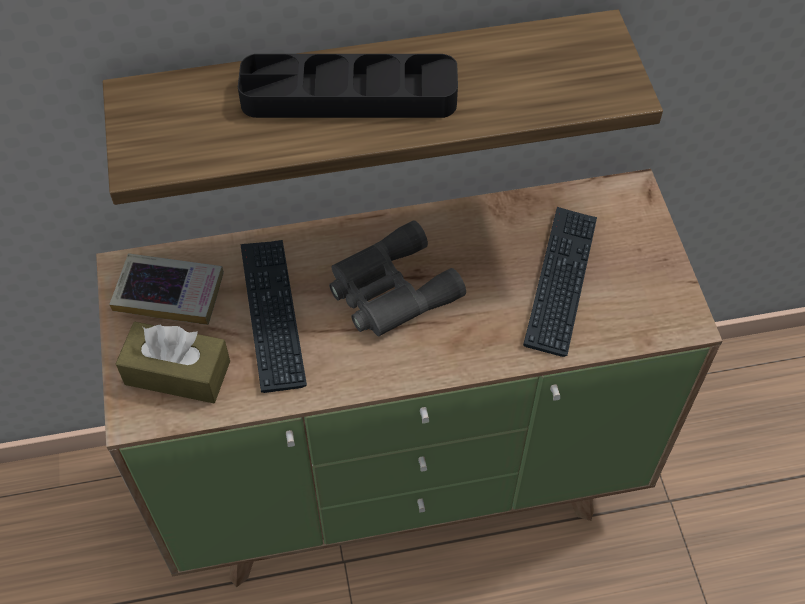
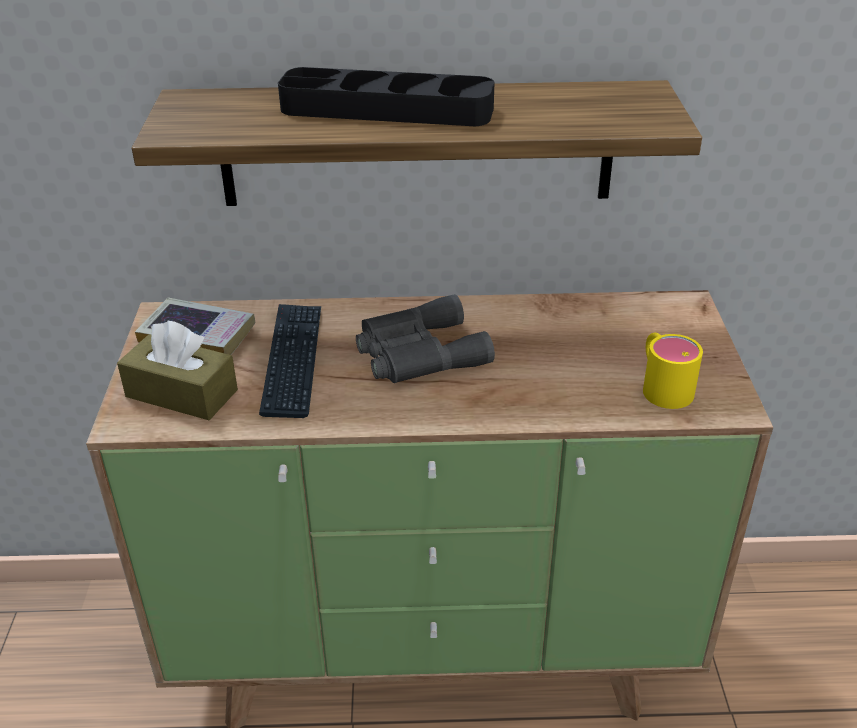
camera: 10 degrees right, 20 degrees down
keyboard [523,207,597,357] -> none
none -> yellow mug [643,333,703,409]

